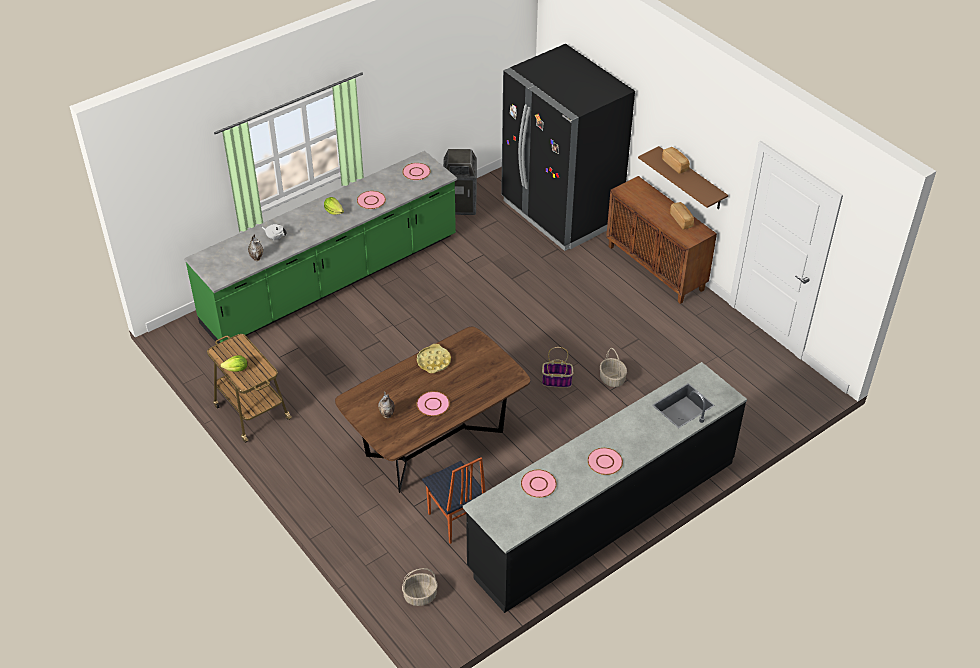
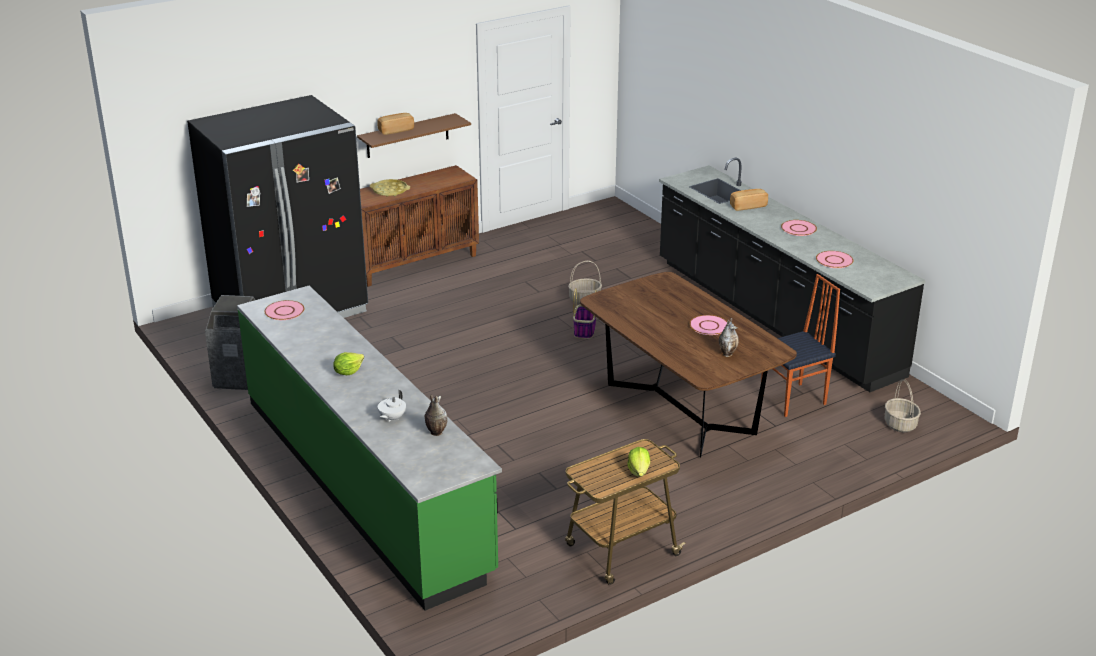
camera: 85 degrees left, 15 degrees down
pink plate [357,191,386,209] -> none
yellow tray [417,344,451,373] -> yellow tray moved to [370,179,410,196]
bread [670,202,694,230] -> bread moved to [730,189,768,211]

